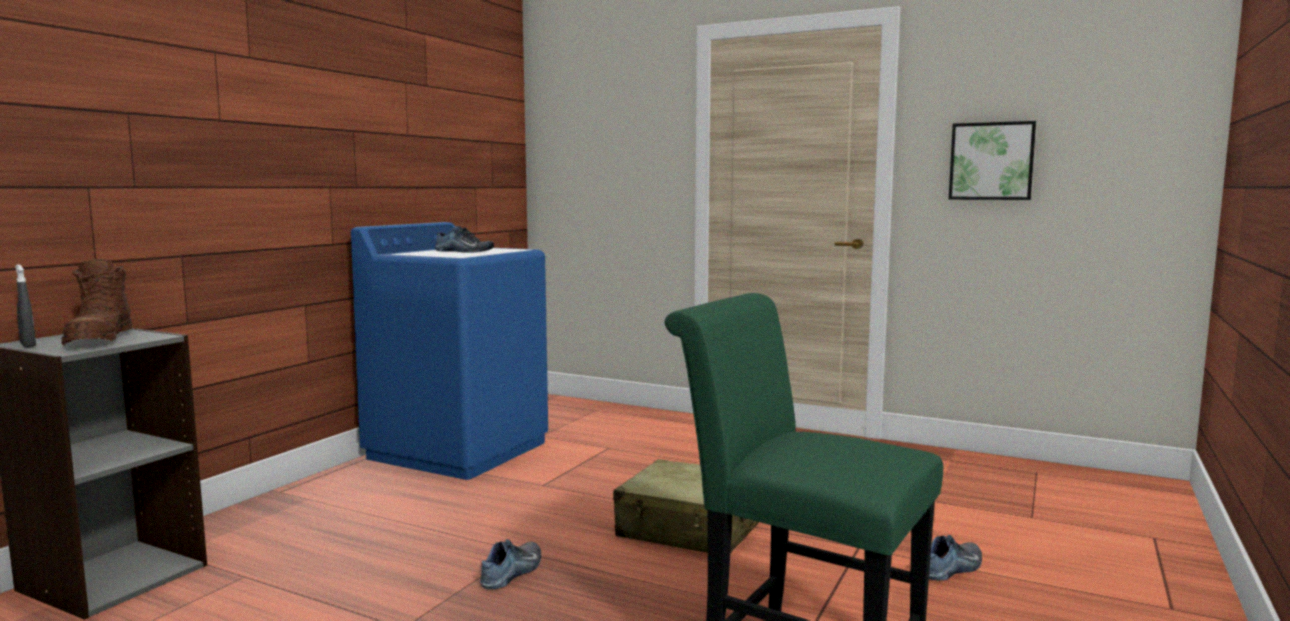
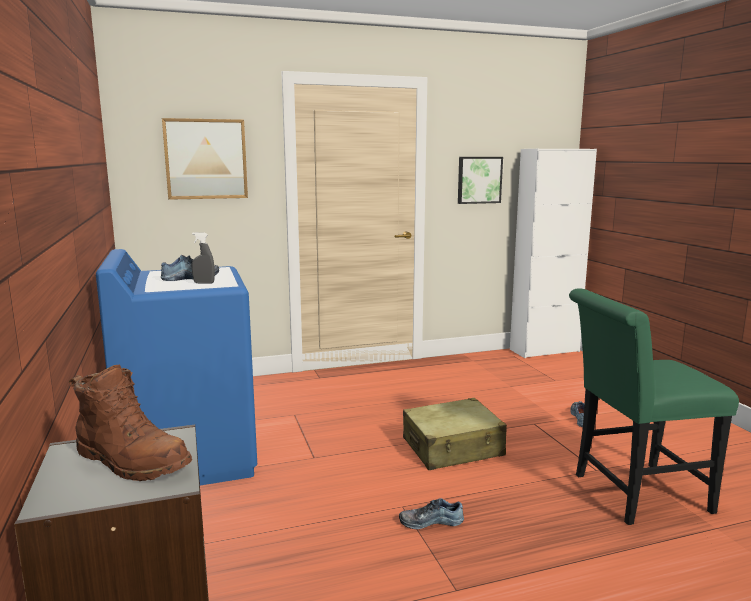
camera: 45 degrees left, 5 degrees up
grey spray bottle [15,264,36,347] -> grey spray bottle moved to [192,232,215,284]
shoe [480,539,541,589] -> shoe turned 75 degrees counterclockwise [399,498,464,529]
none -> picture [162,118,248,200]
none -> white cabinet [510,149,597,358]

